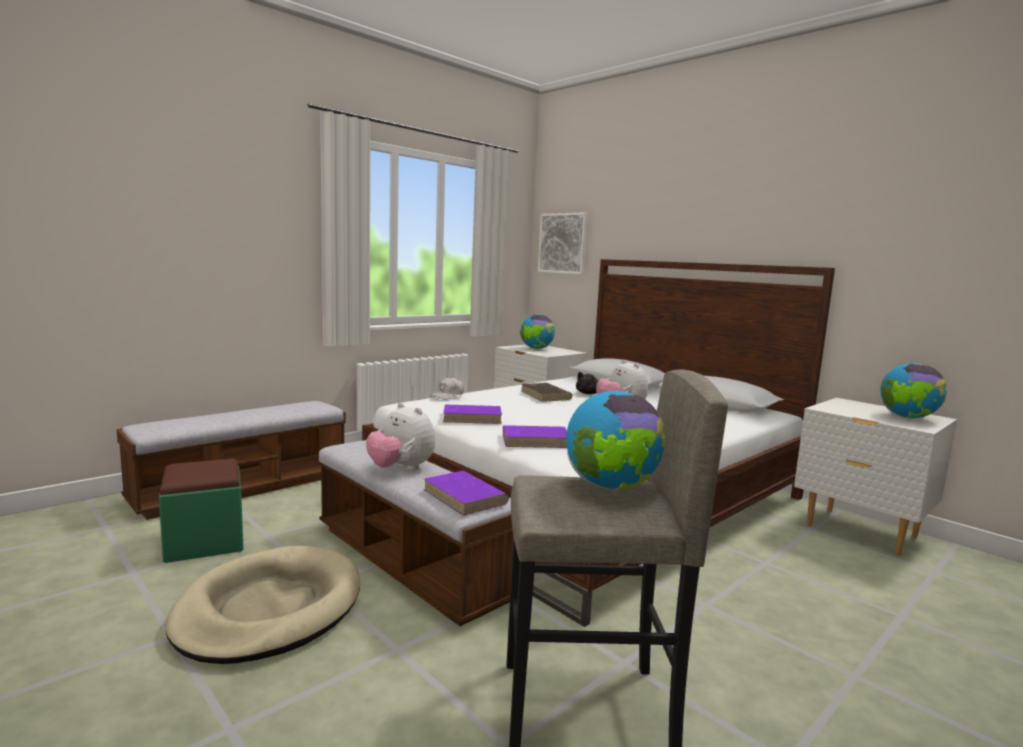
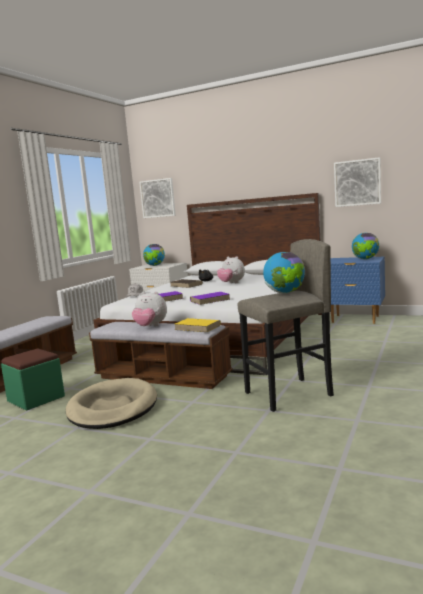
camera: 20 degrees left, 0 degrees up
purple book [423,471,509,516] -> yellow book [175,318,221,332]
white nightstand [794,398,957,555] -> blue nightstand [331,256,385,324]
none -> picture [334,157,381,207]

